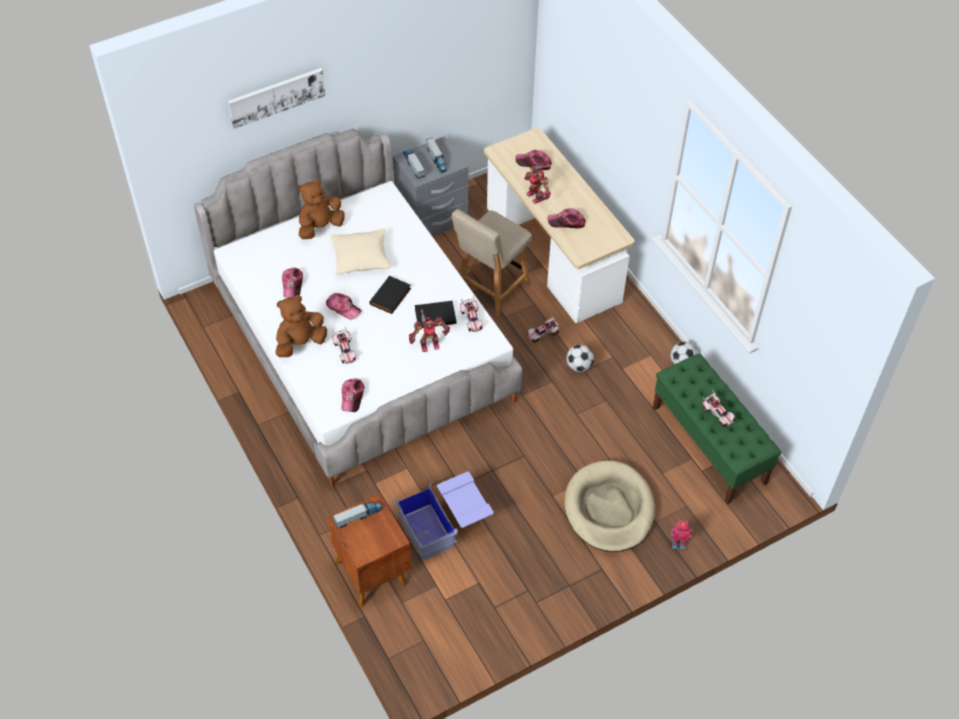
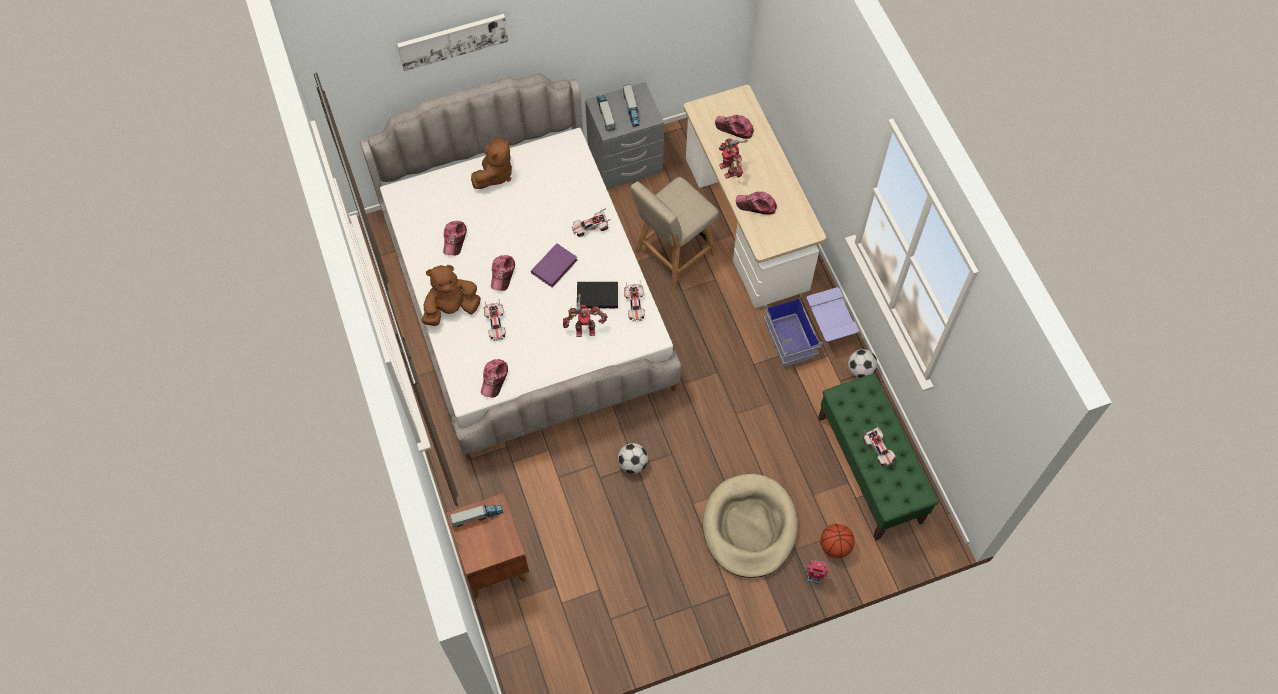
camera: 10 degrees right, 10 degrees up
brown plush toy [298,179,345,239] -> brown plush toy turned 150 degrees clockwise [471,137,512,189]
cap [326,293,362,320] -> cap turned 60 degrees clockwise [491,255,515,291]
beige pillow [331,229,391,274] -> none
black book [370,276,411,314] -> purple book [531,243,578,288]
blue storage box [395,471,494,560] -> blue storage box moved to [763,287,859,367]
toy car [526,315,561,343] -> toy car moved to [572,208,610,237]
football [566,345,594,372] -> football moved to [618,443,648,474]
none -> basketball [821,524,855,558]

